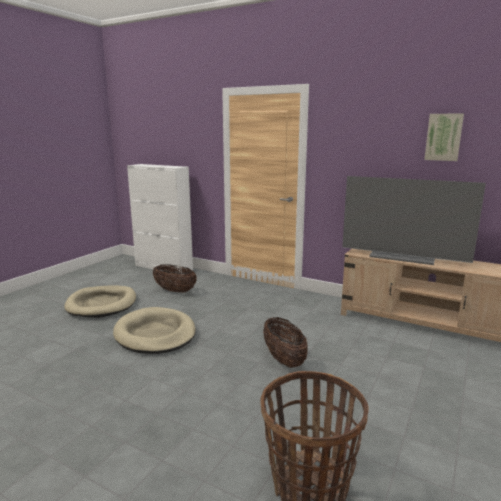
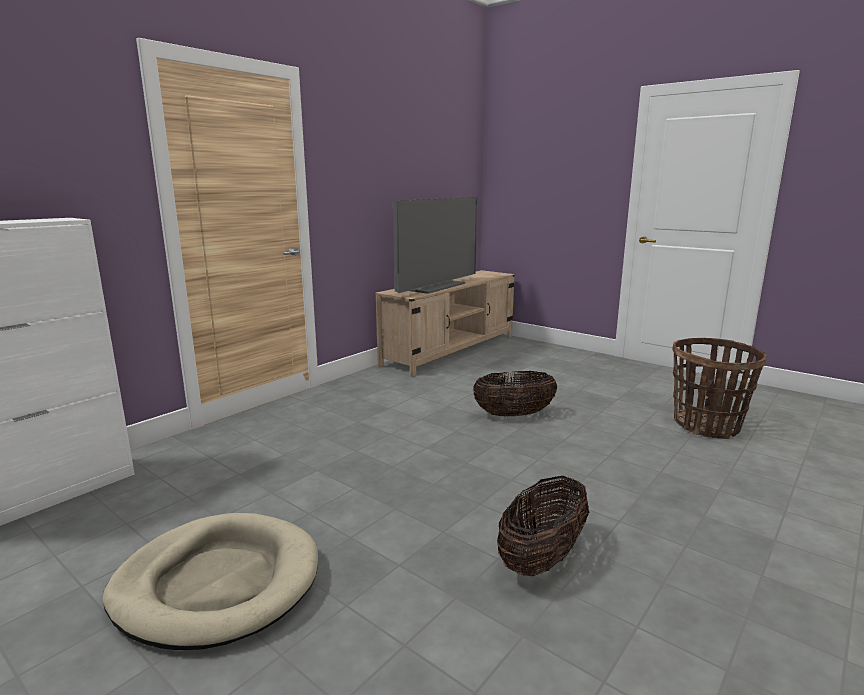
camera: 80 degrees left, 0 degrees up
beige dog bed [113,307,196,354] -> none
basket [153,264,197,293] -> basket moved to [497,476,589,576]
picture [424,113,464,161] -> none

